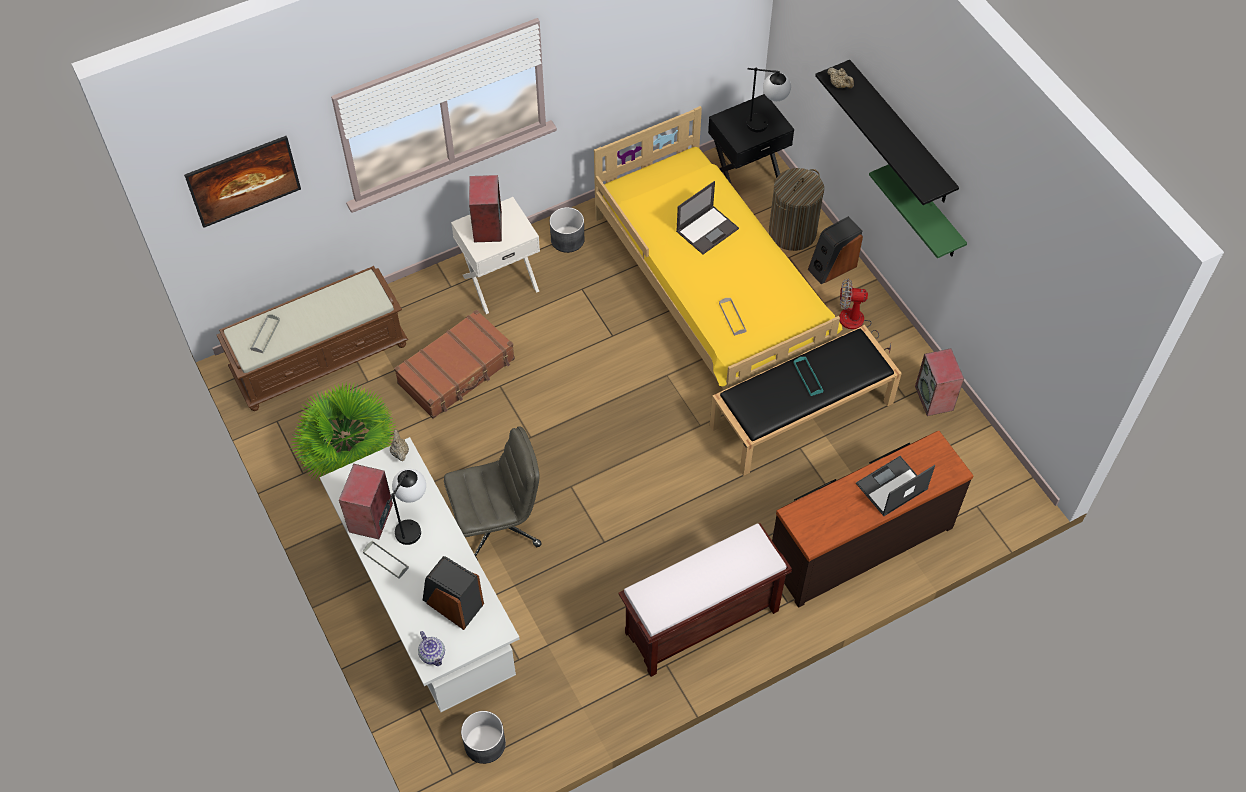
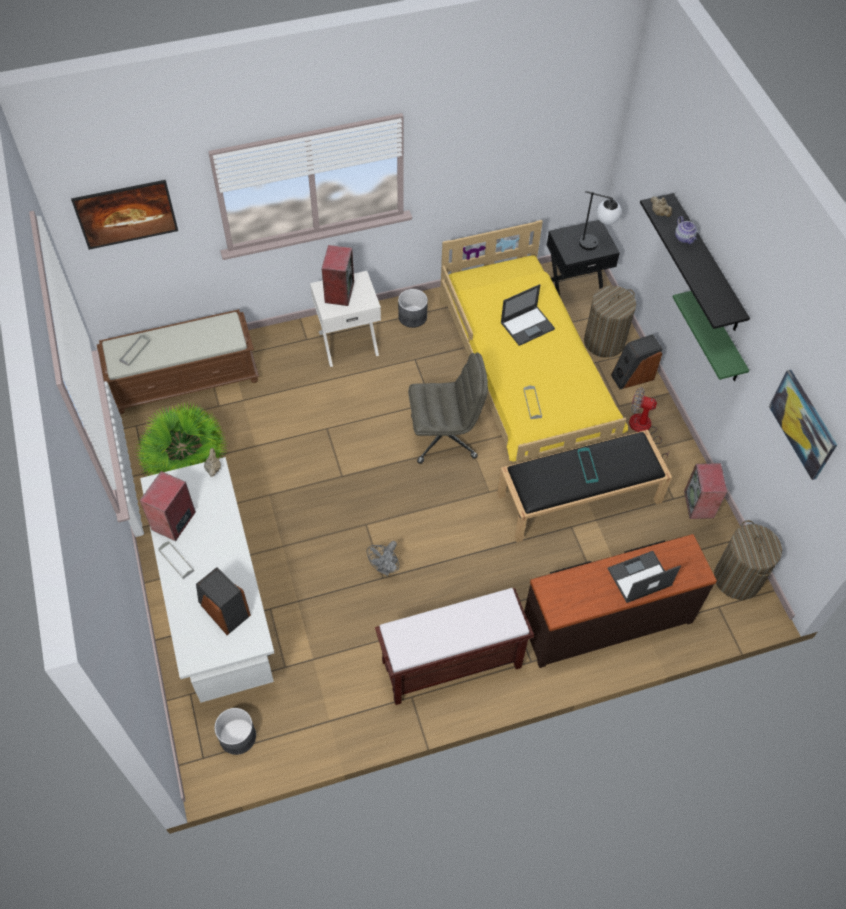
camera: 10 degrees right, 0 degrees up
table lamp [388,469,426,545] -> none
brown suitcase [394,310,515,419] -> none
teapot [418,631,445,666] -> teapot moved to [675,216,697,244]
grey office chair [444,426,542,559] -> grey office chair moved to [408,352,488,464]
none -> grey fan [367,541,399,576]
none -> laundry basket [714,520,782,600]
none -> picture [769,370,837,480]

